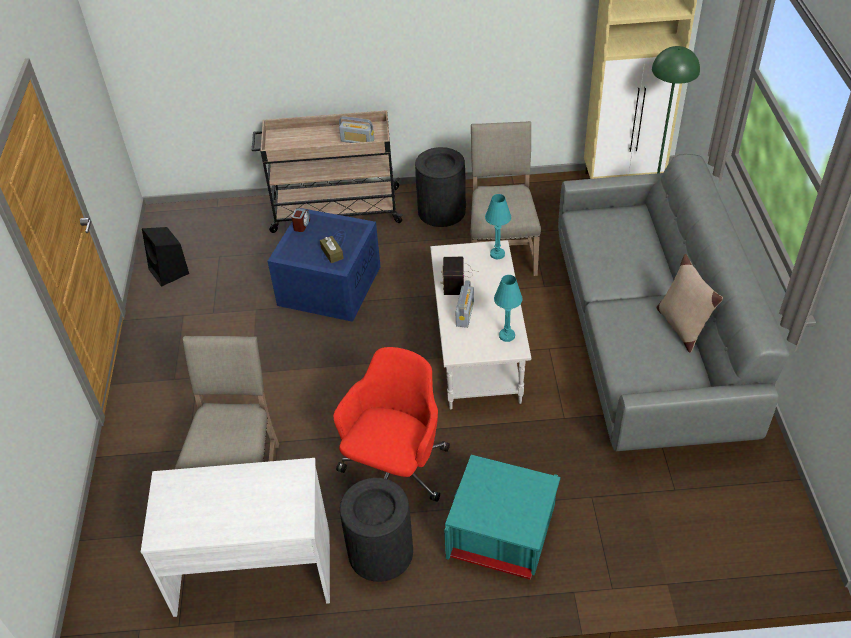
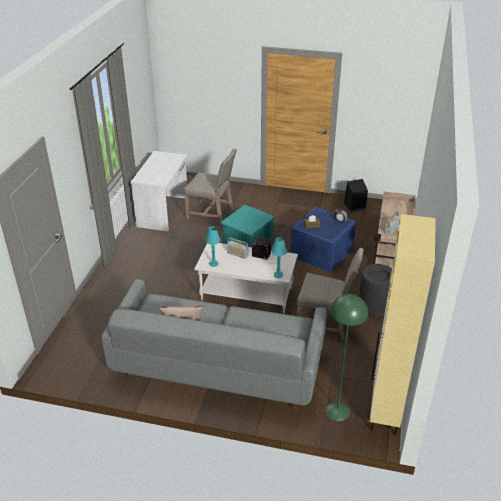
camera: 105 degrees right, 10 degrees down
red office chair [333,347,450,502] -> none
black trash can [340,478,413,582] -> none
turquoise storage box [444,455,561,580] -> turquoise storage box moved to [220,205,275,247]

